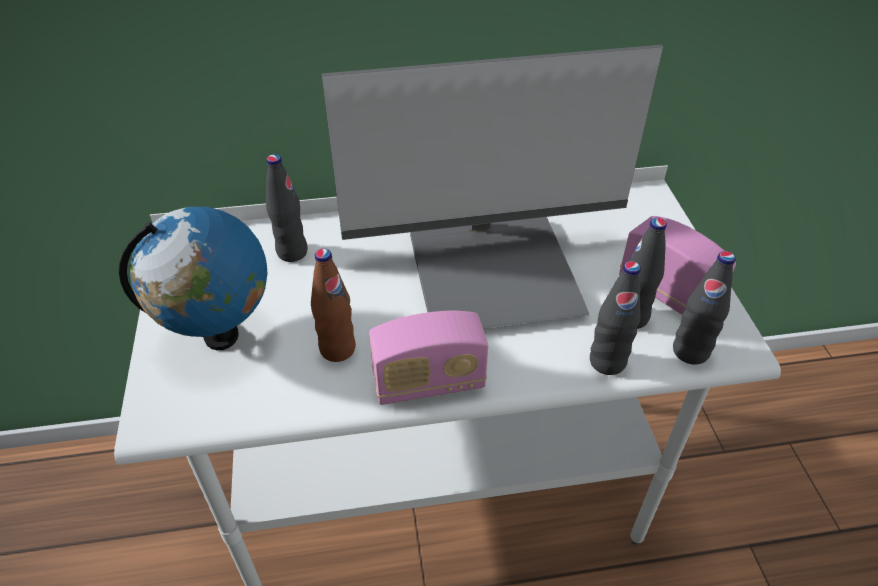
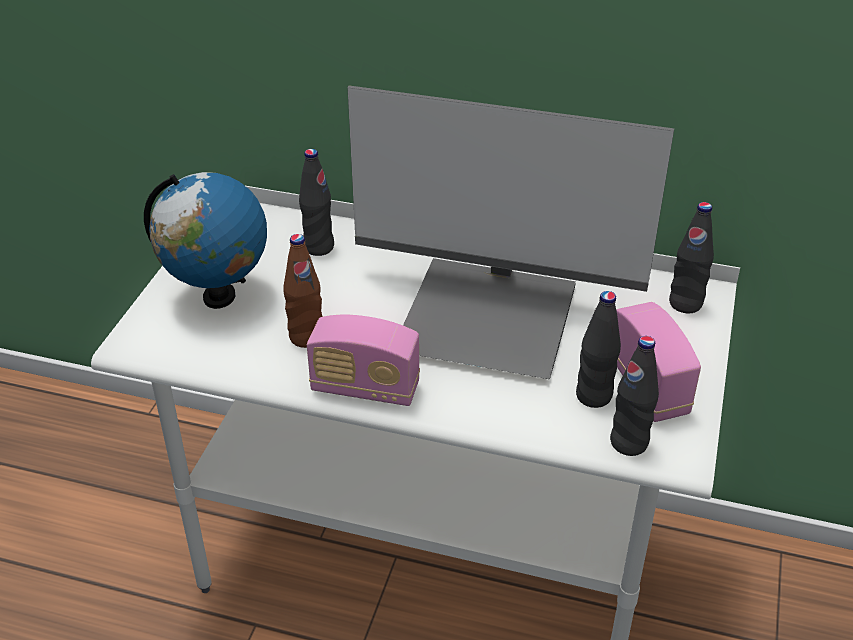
camera: 25 degrees right, 5 degrees down
black bottle [590,261,641,375] -> black bottle moved to [669,202,714,313]

